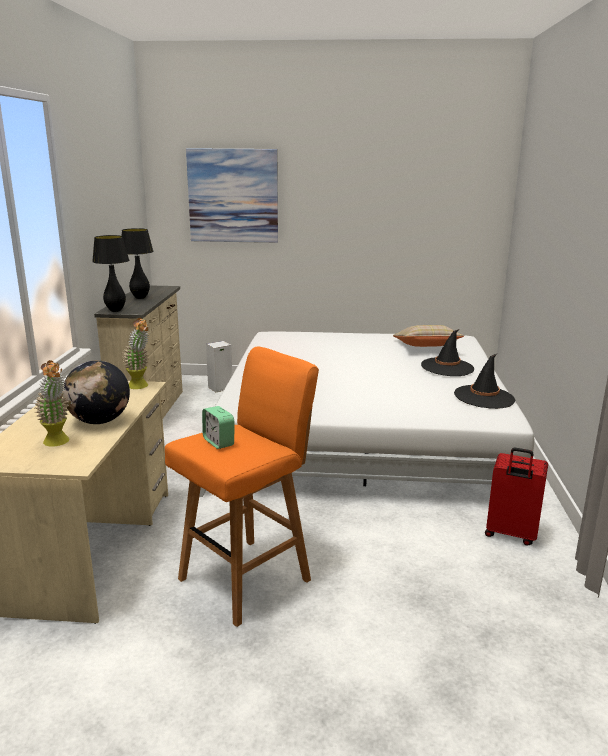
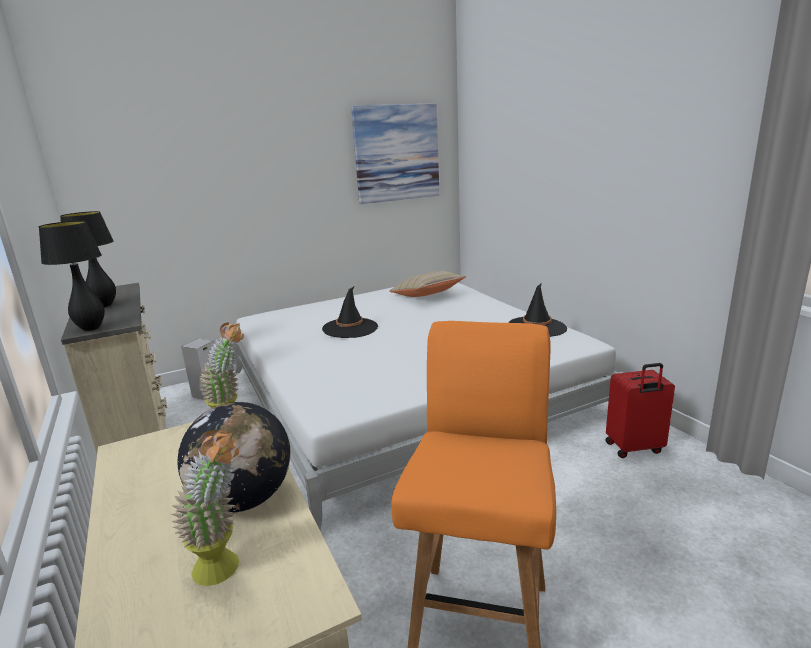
camera: 30 degrees left, 0 degrees up
picture [186,148,278,243] -> picture moved to [351,103,439,204]
alarm clock [202,406,234,449] -> none
black hat [421,329,474,376] -> black hat moved to [322,286,378,338]

